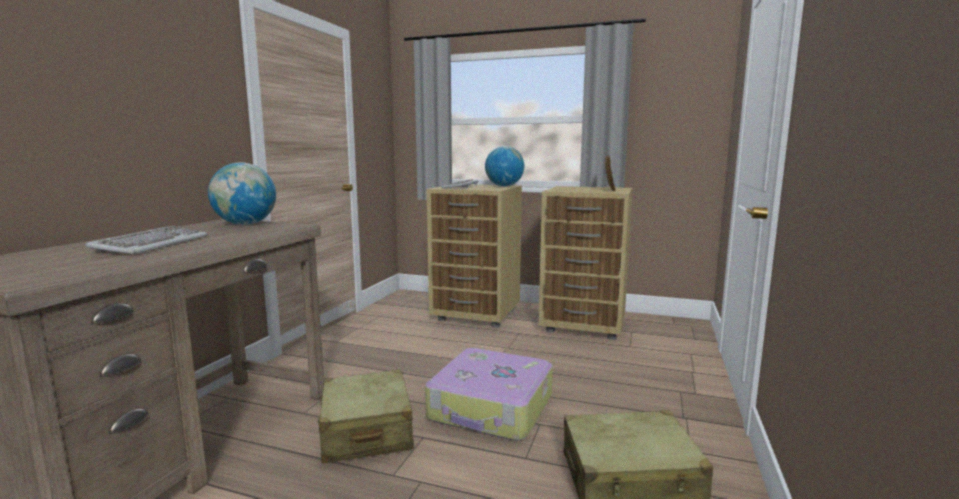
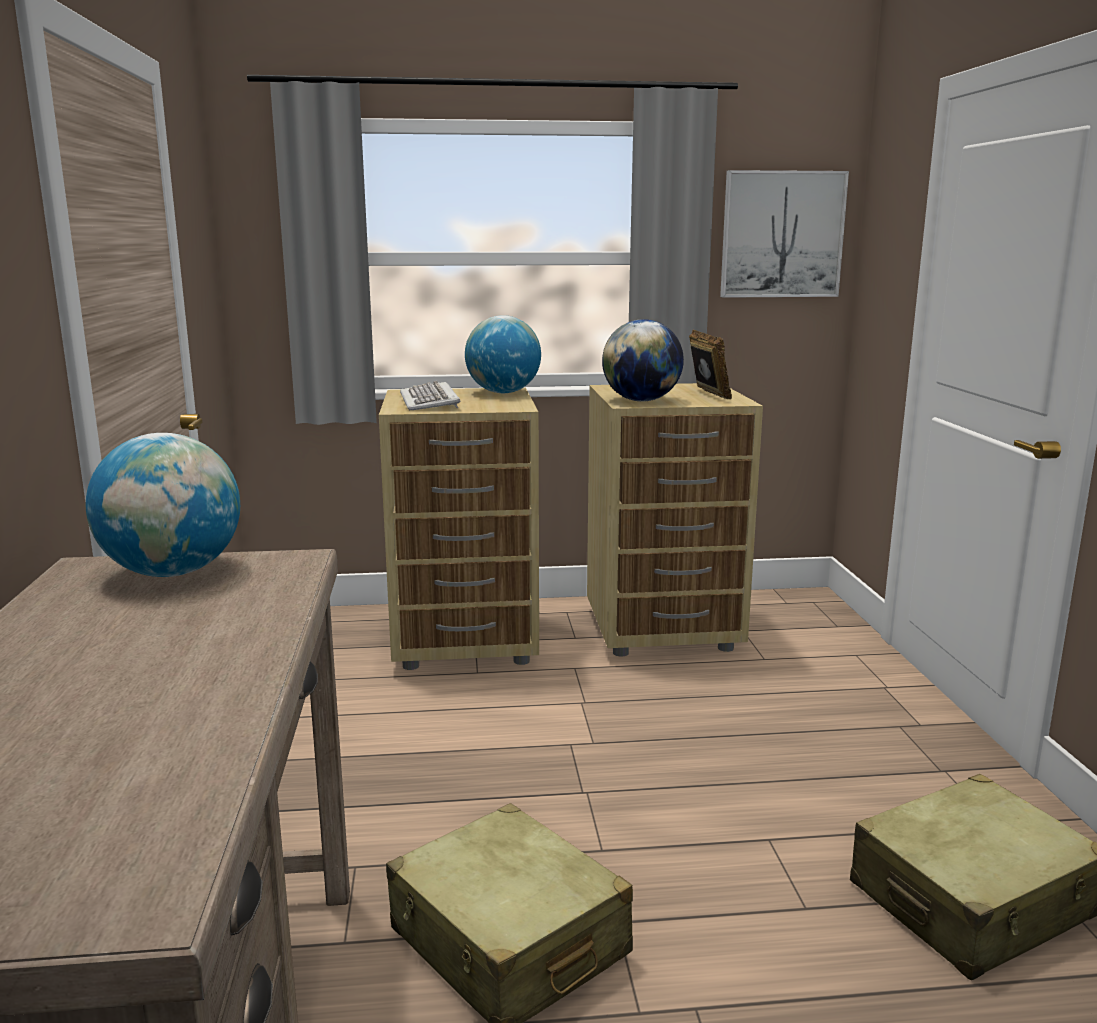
camera: 25 degrees left, 5 degrees up
keyboard [85,226,208,254] -> none
suitcase [425,348,553,441] -> none
none -> globe [602,319,684,401]
none -> picture [720,170,849,298]

